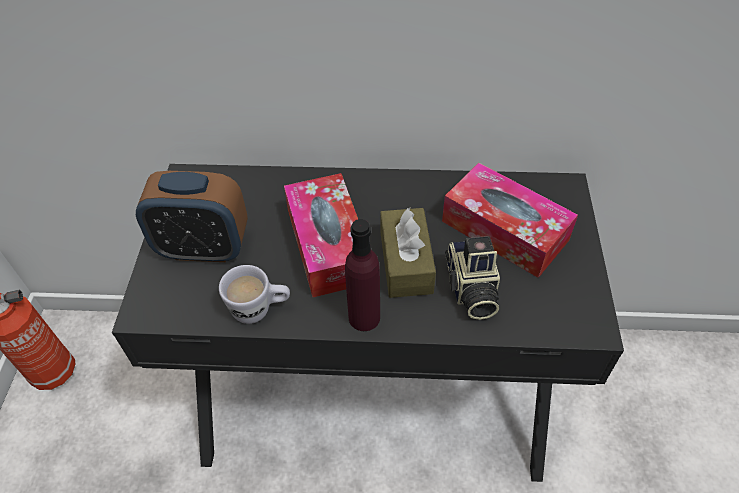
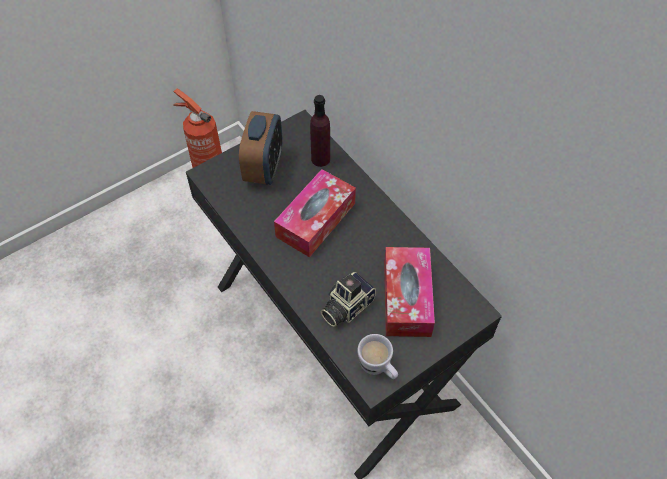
camera: 50 degrees right, 5 degrees up
alarm clock [136,171,248,262] -> alarm clock turned 135 degrees counterclockwise [239,111,283,185]
white mug [219,265,290,324] -> white mug moved to [357,334,398,379]
purple bottle [345,219,380,331] -> purple bottle moved to [310,95,330,167]
brown tissue box [380,208,436,298] -> none

